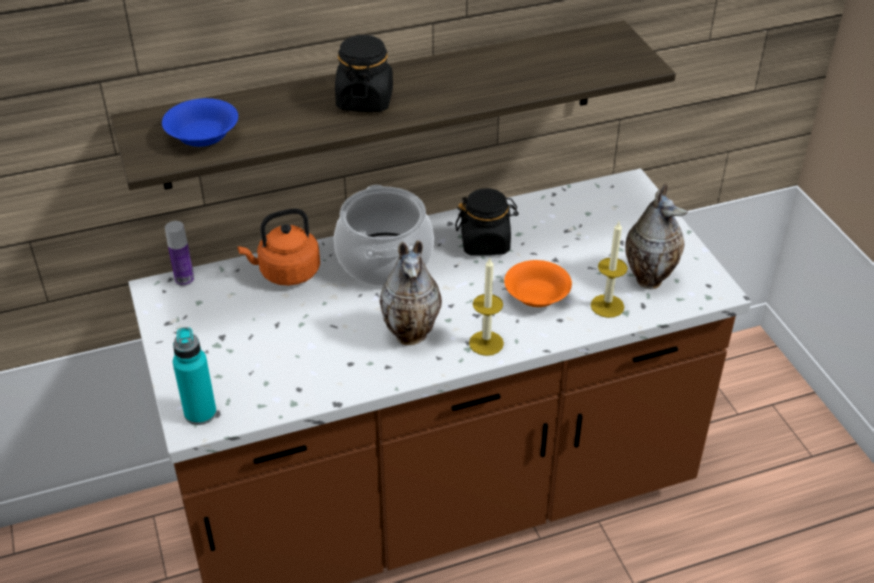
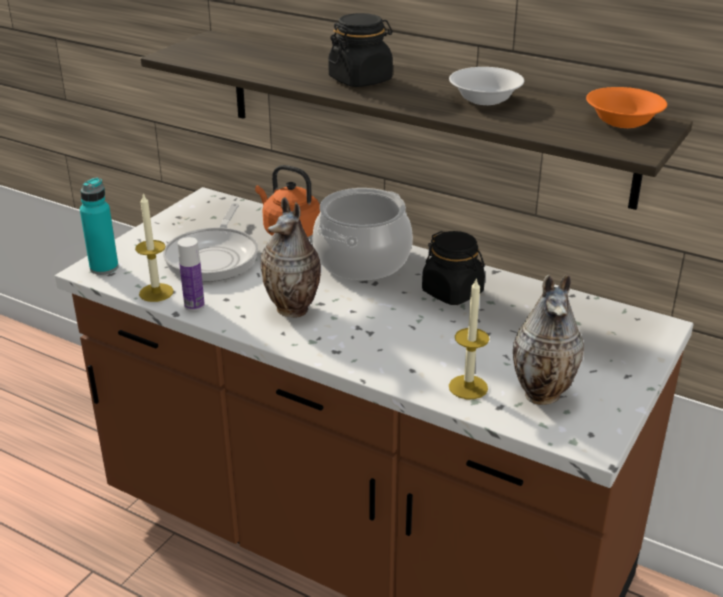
camera: 50 degrees right, 10 degrees down
blue bowl [162,98,238,147] -> none
bottle [165,221,194,286] -> bottle moved to [178,237,205,311]
candle [469,258,504,356] -> candle moved to [135,193,174,302]
orange bowl [504,260,572,307] -> orange bowl moved to [586,87,667,128]
none -> frying pan [163,203,258,282]
none -> white bowl [449,67,524,105]

